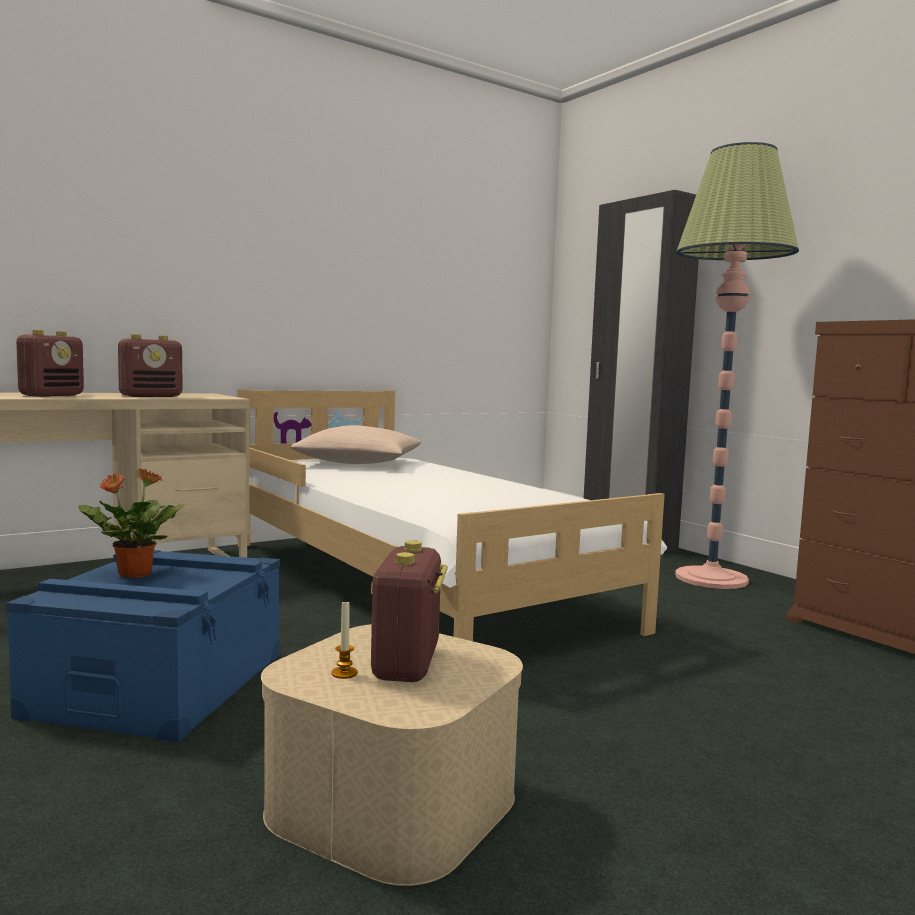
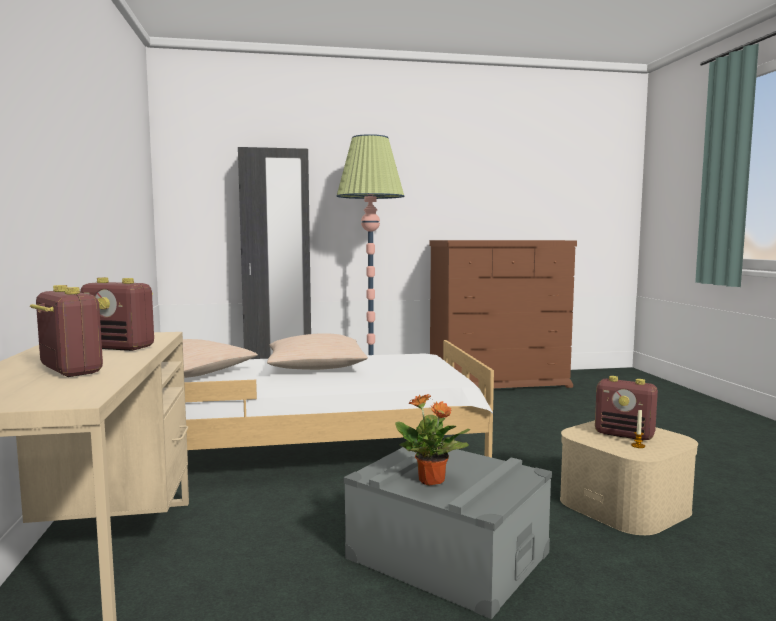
camera: 65 degrees left, 0 degrees up
blue storage box [6,550,280,742] -> grey storage box [344,440,552,619]
radio [118,334,183,397] -> radio turned 120 degrees clockwise [80,277,154,351]
none -> beige pillow [267,333,368,370]

